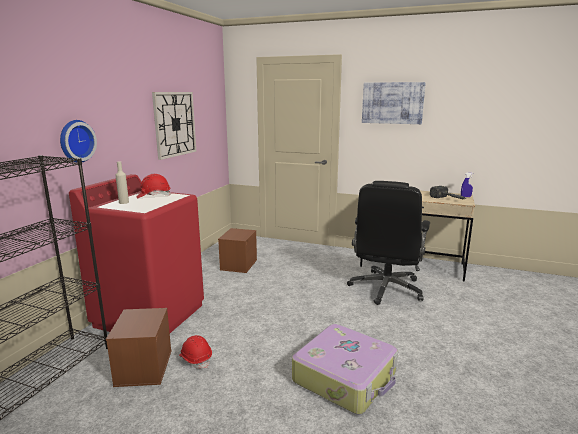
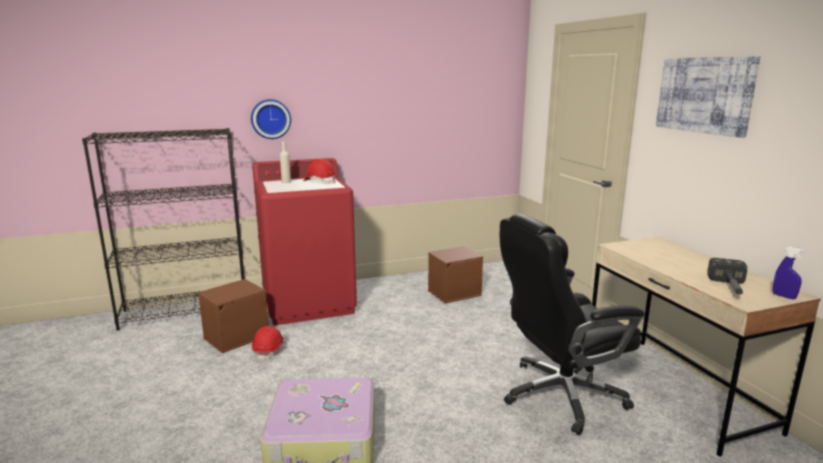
camera: 50 degrees right, 0 degrees up
wall clock [152,92,197,160] -> none

